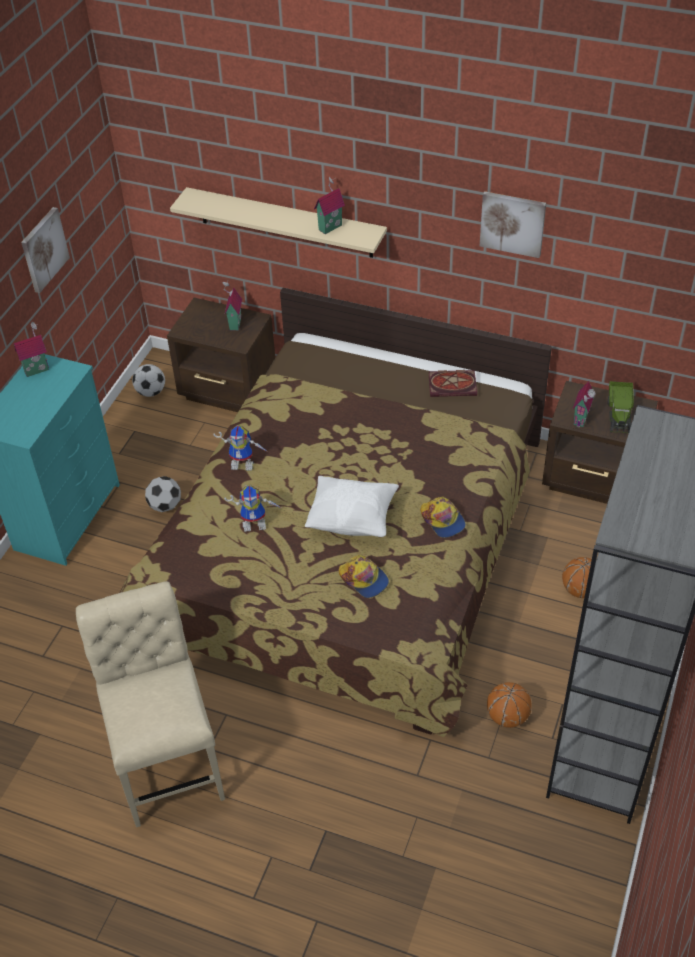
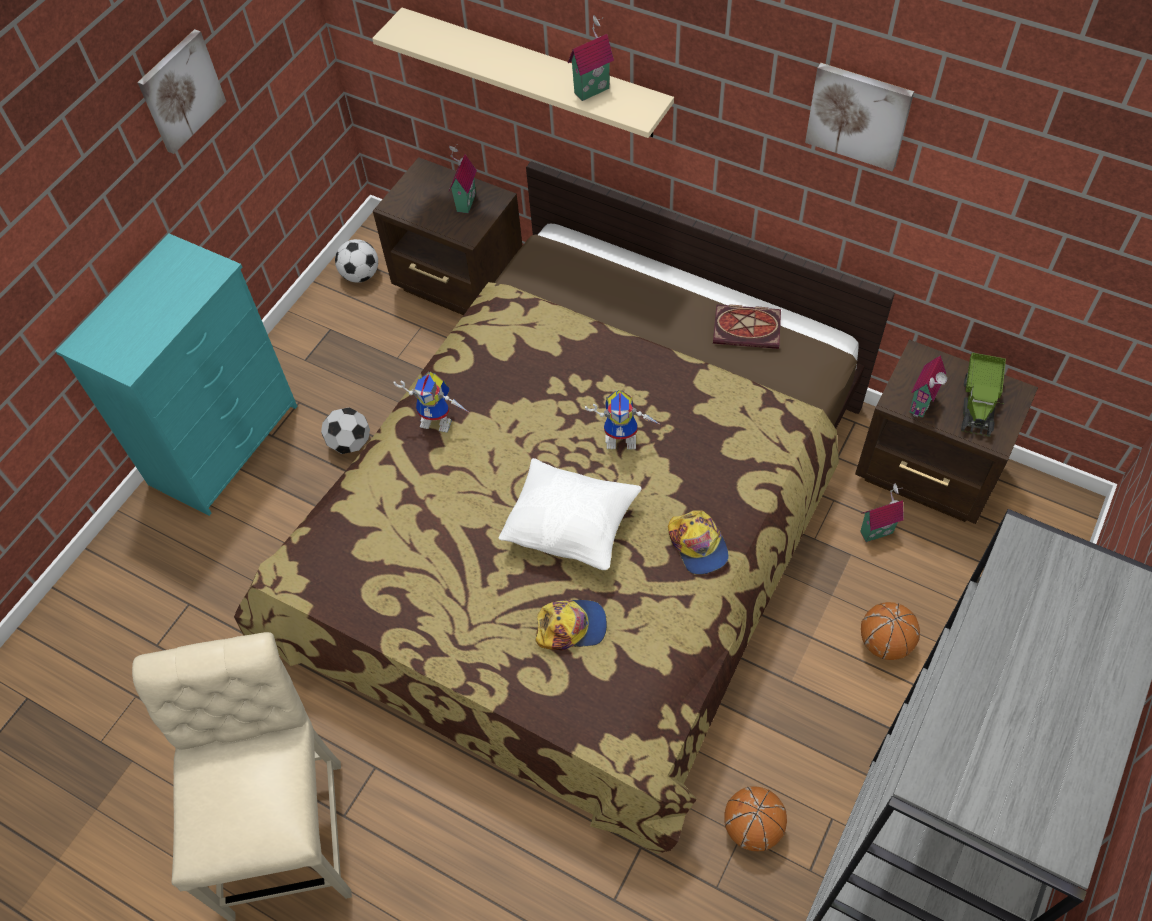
camera: 10 degrees right, 10 degrees up
toy house [14,322,49,377] -> toy house moved to [860,483,904,542]
toy robot [224,484,281,532] -> toy robot moved to [585,390,661,449]
cap [339,555,389,598] -> cap turned 60 degrees counterclockwise [535,600,607,651]

